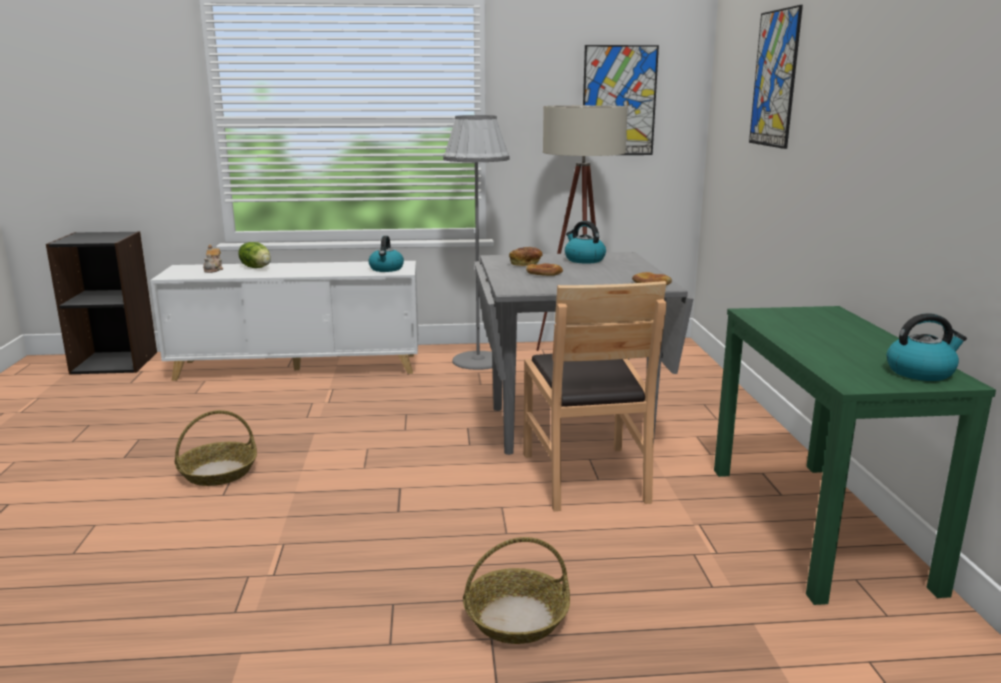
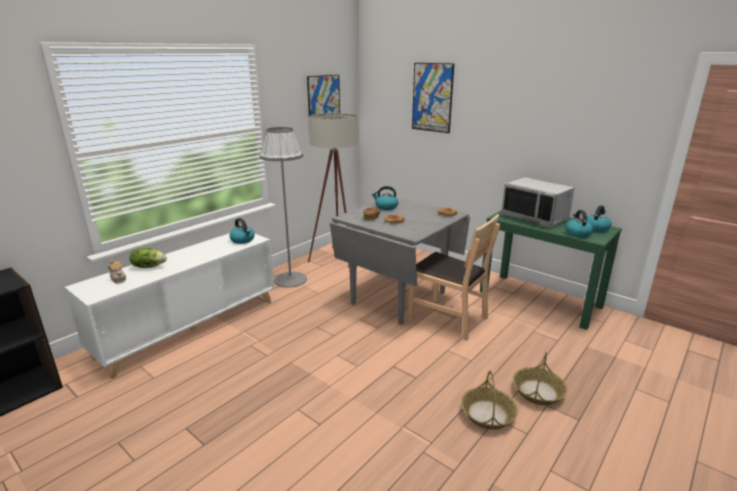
camera: 45 degrees left, 5 degrees up
basket [175,410,257,486] -> basket moved to [461,371,518,430]
none -> grey microwave [501,177,575,228]
none -> kettle [565,210,593,237]

